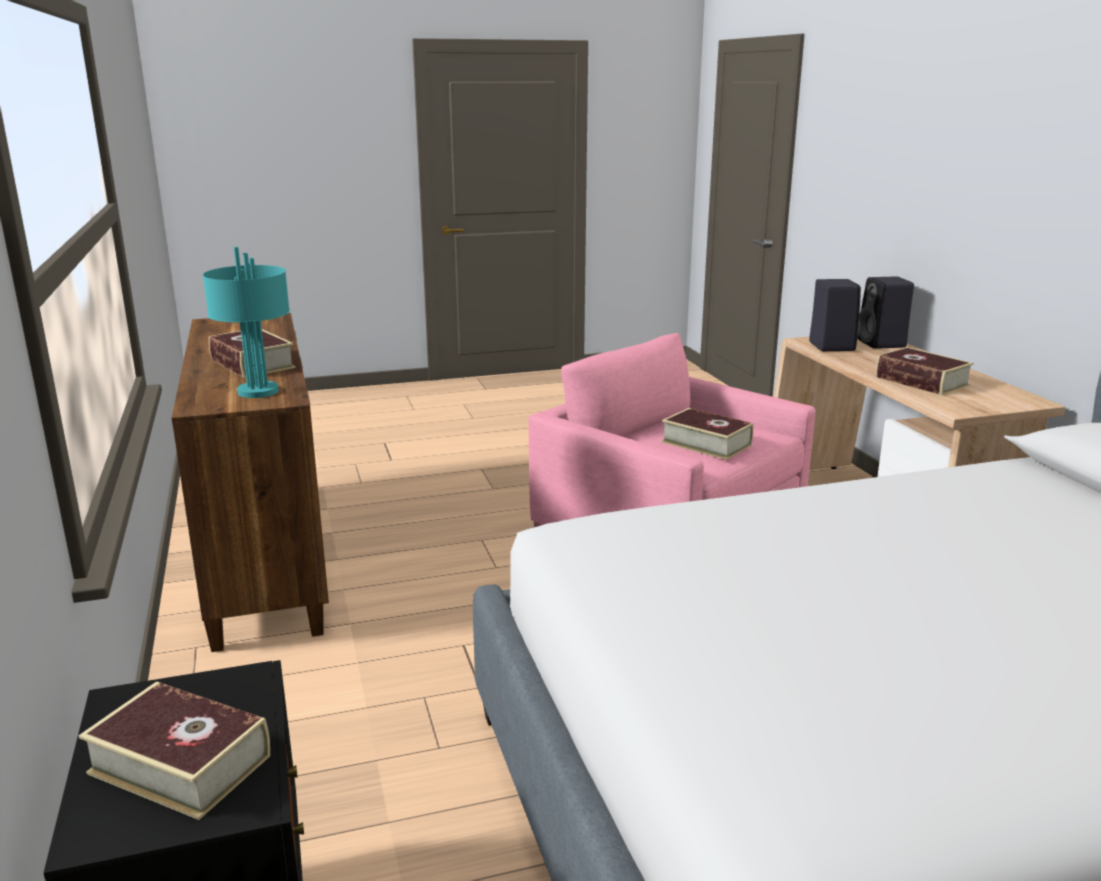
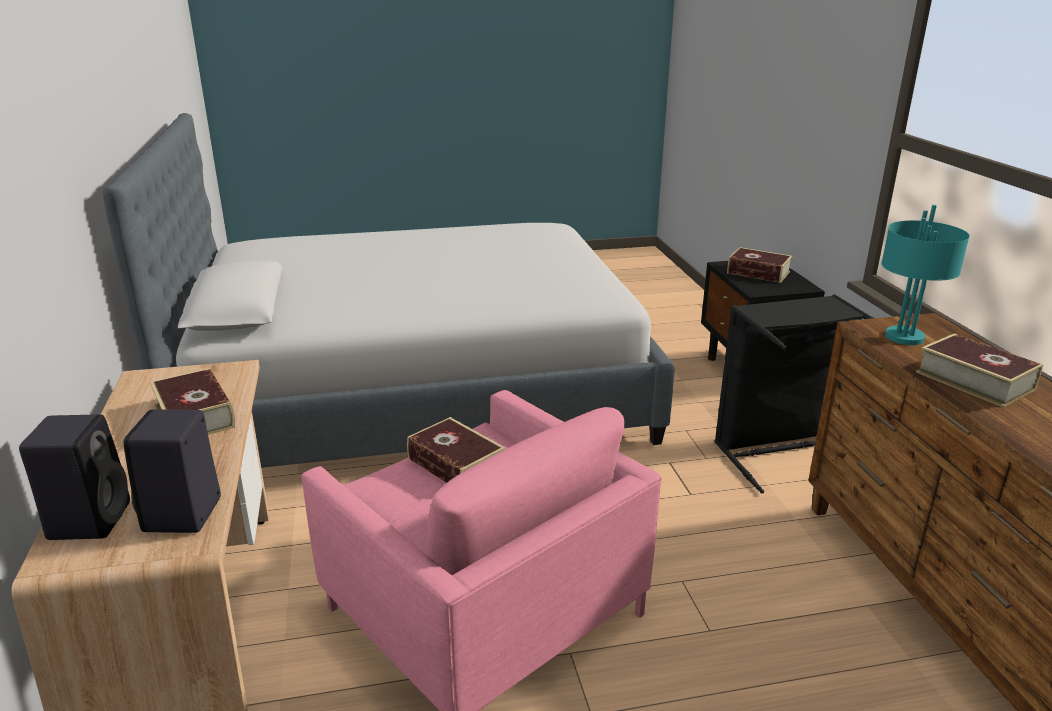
camera: 175 degrees left, 5 degrees up
none -> black laundry basket [714,294,874,493]

